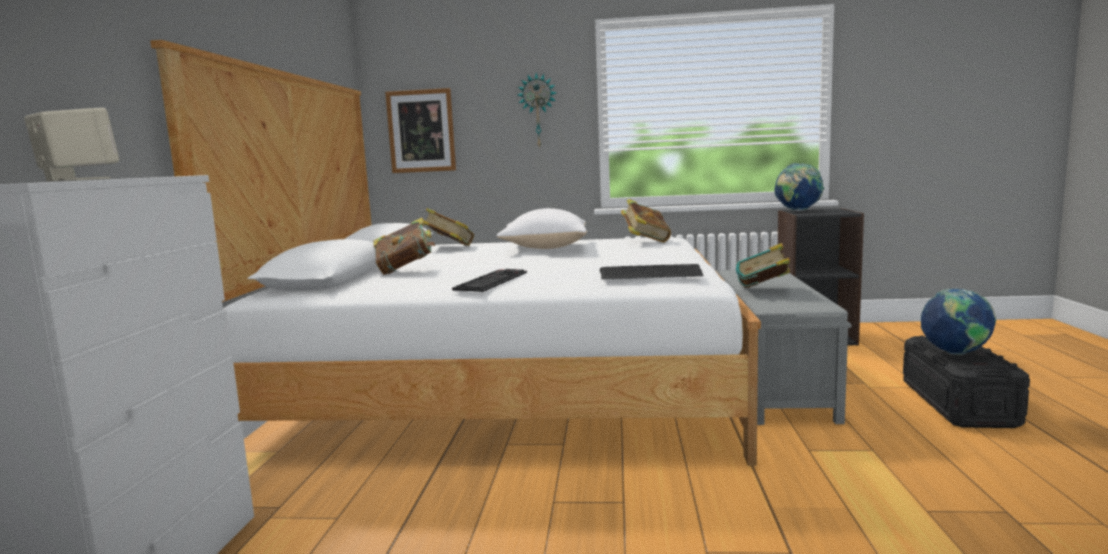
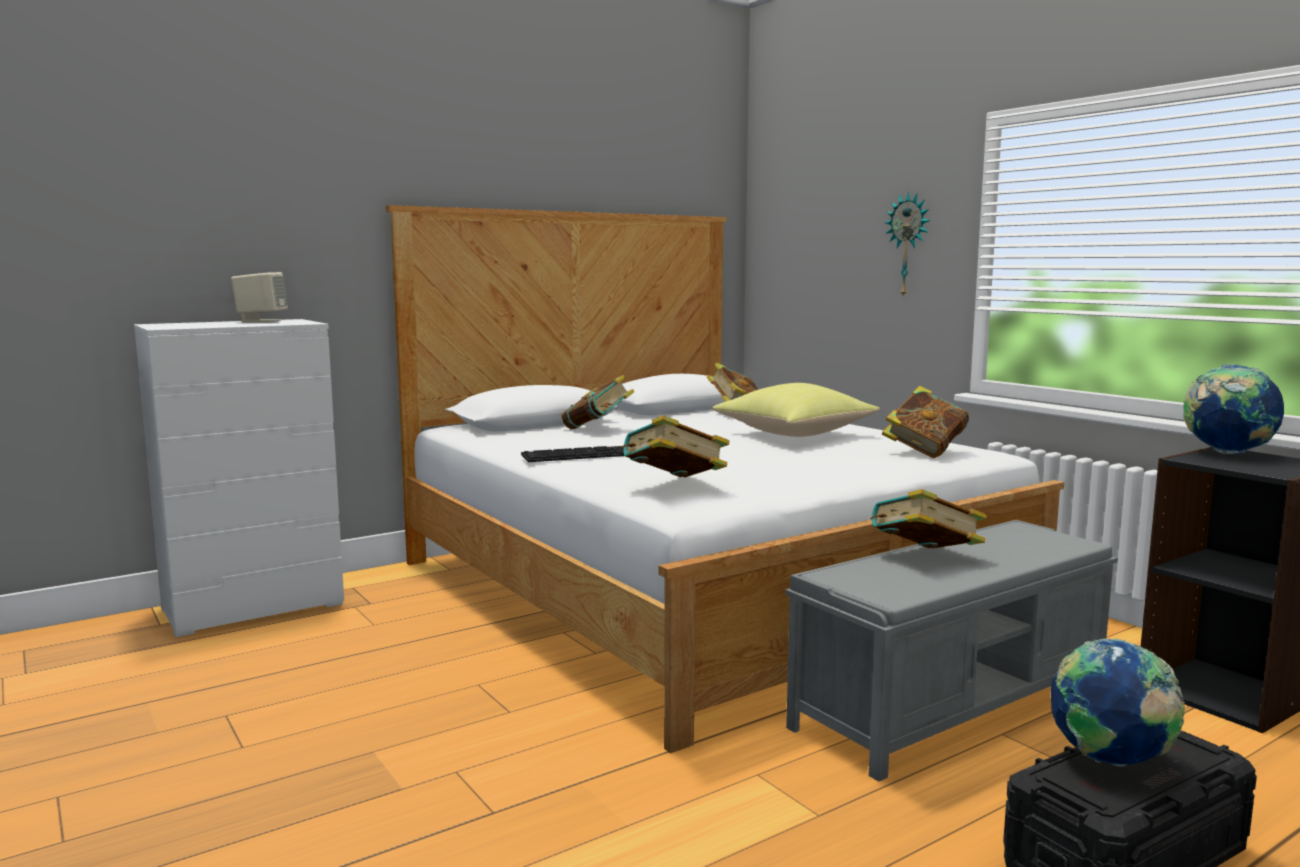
camera: 50 degrees right, 0 degrees up
picture [385,88,456,173] -> none
white pillow [497,208,587,249] -> yellow pillow [712,383,880,437]
keyboard [600,264,703,279] -> book [621,415,730,477]

